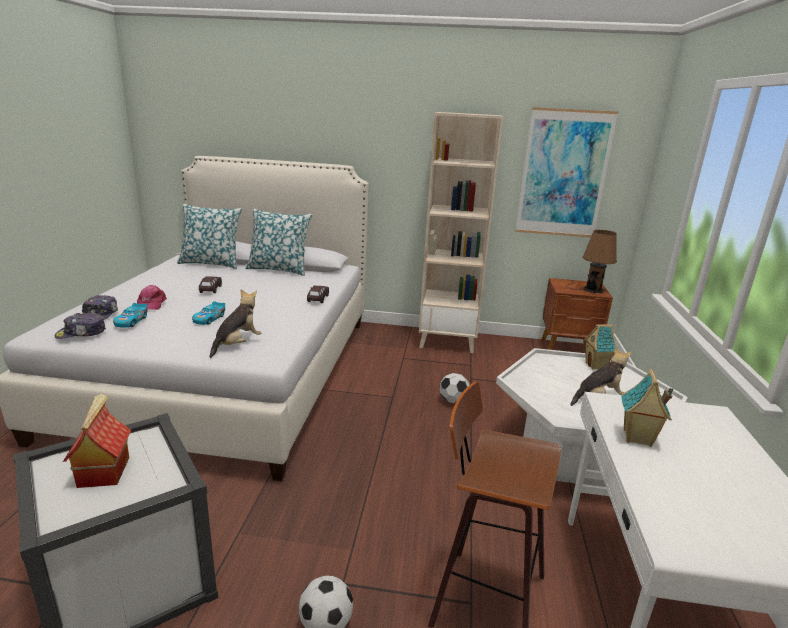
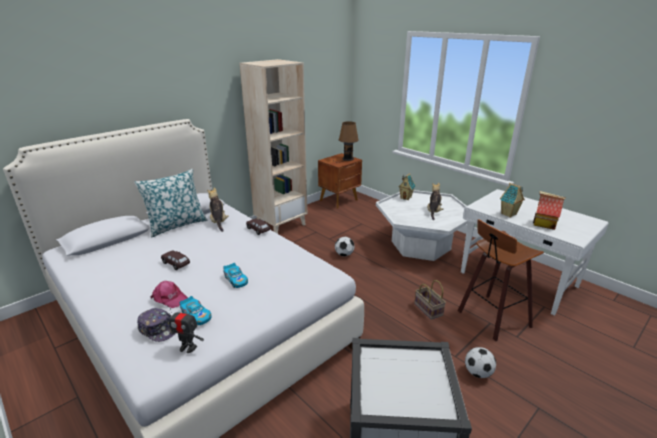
camera: 50 degrees left, 5 degrees up
cap [55,313,106,339] -> toy robot [168,306,204,353]
toy house [63,394,131,488] -> toy house moved to [533,191,566,230]
pillow [177,204,242,269] -> none
plush toy [210,290,261,358] -> plush toy moved to [207,187,229,232]
picture [515,107,618,237] -> none
none -> basket [414,280,446,320]

